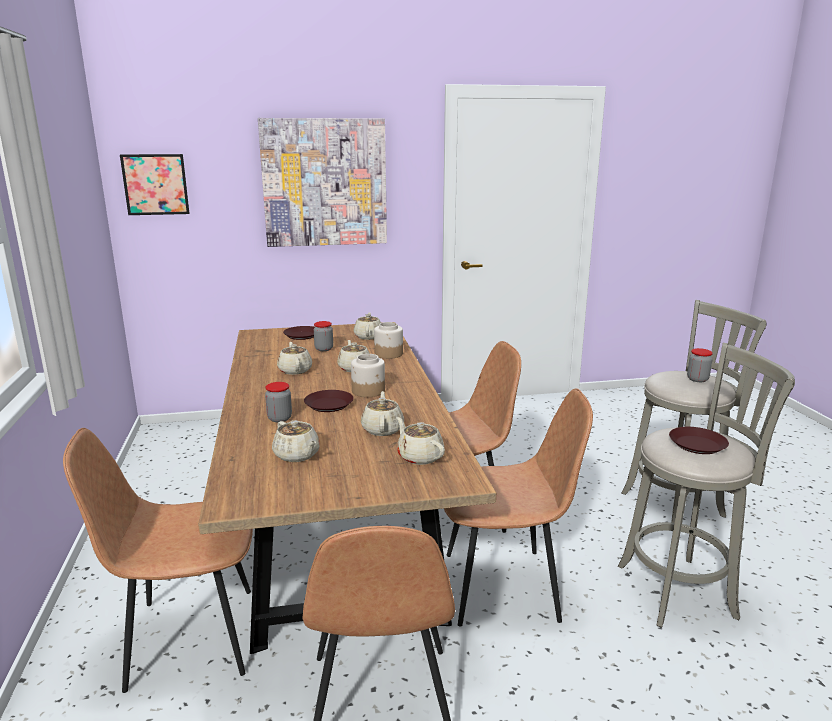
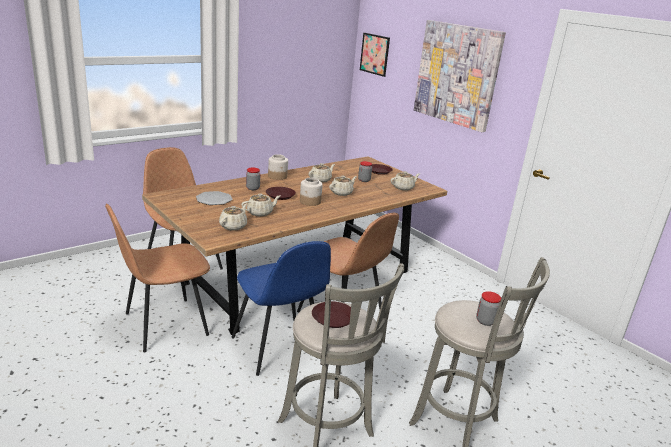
camera: 60 degrees right, 5 degrees up
beige teapot [272,420,320,462] -> plate [196,191,232,205]
jar [374,322,403,359] -> jar moved to [268,154,288,180]
brown chair [444,388,593,627] -> blue chair [231,241,331,376]

